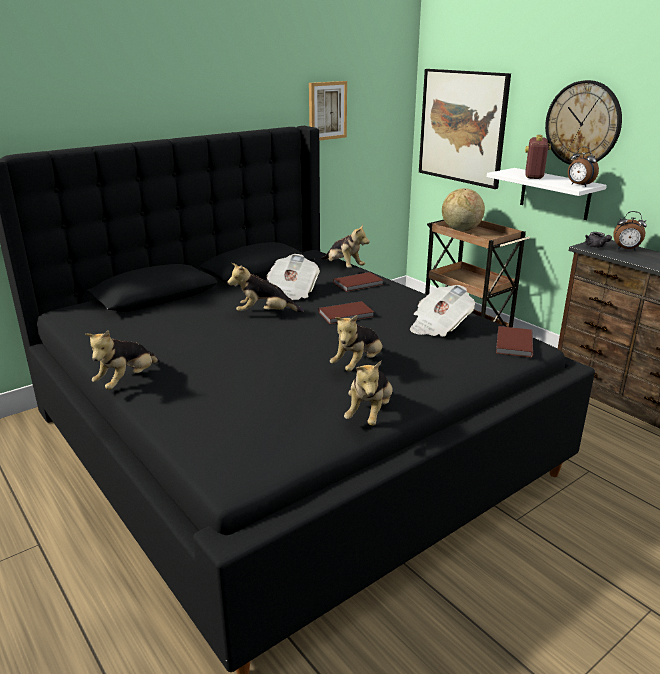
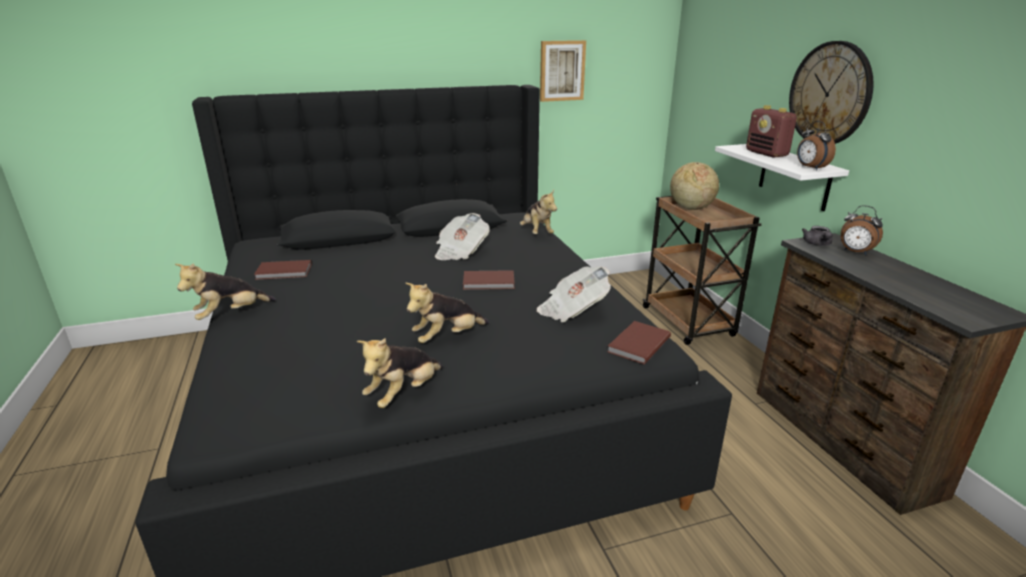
camera: 20 degrees right, 0 degrees up
plush toy [228,263,304,312] -> none
brown book [333,272,384,292] -> brown book moved to [254,260,312,280]
picture [419,69,511,189] -> none
radio [525,135,551,179] -> radio turned 60 degrees counterclockwise [746,105,797,158]

